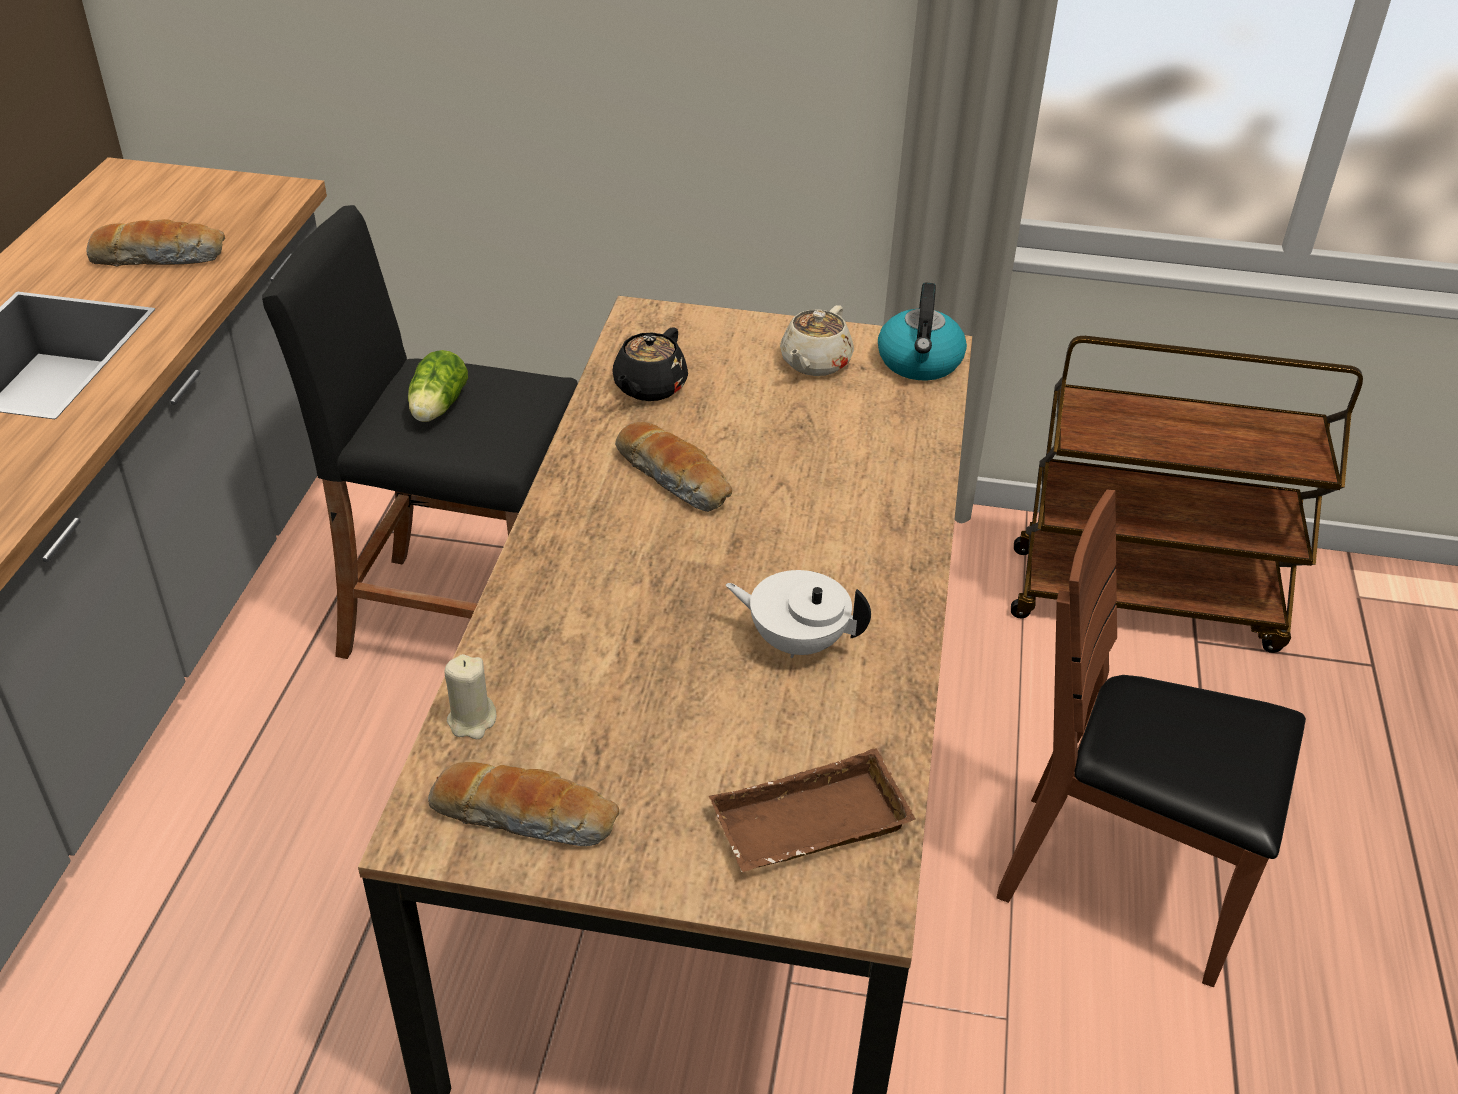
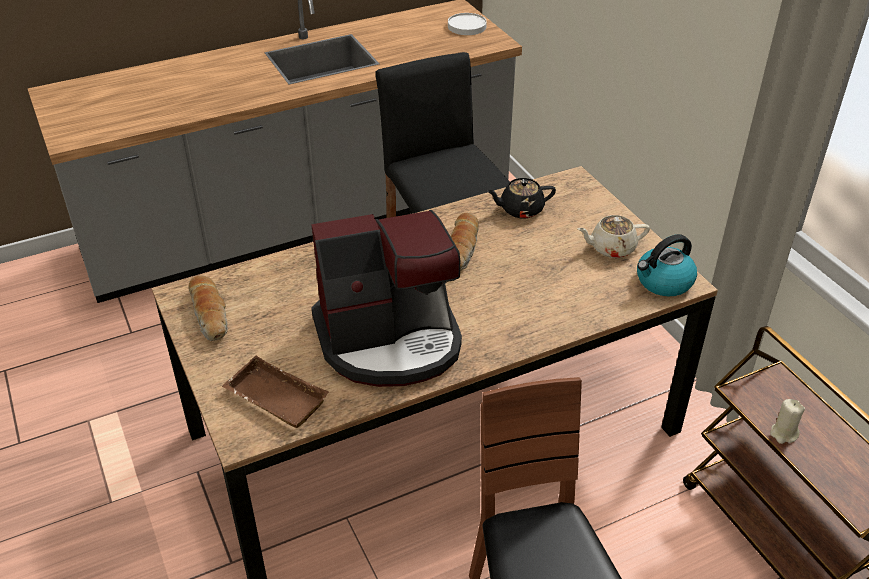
camera: 55 degrees right, 0 degrees up
bread [86,219,225,266] -> none
lettuce [408,350,468,422] -> none
beige candle [445,654,497,739] -> beige candle moved to [770,399,805,444]
white teapot [726,570,871,658] -> coffee machine [311,210,462,387]
none -> white plate [448,13,487,35]

